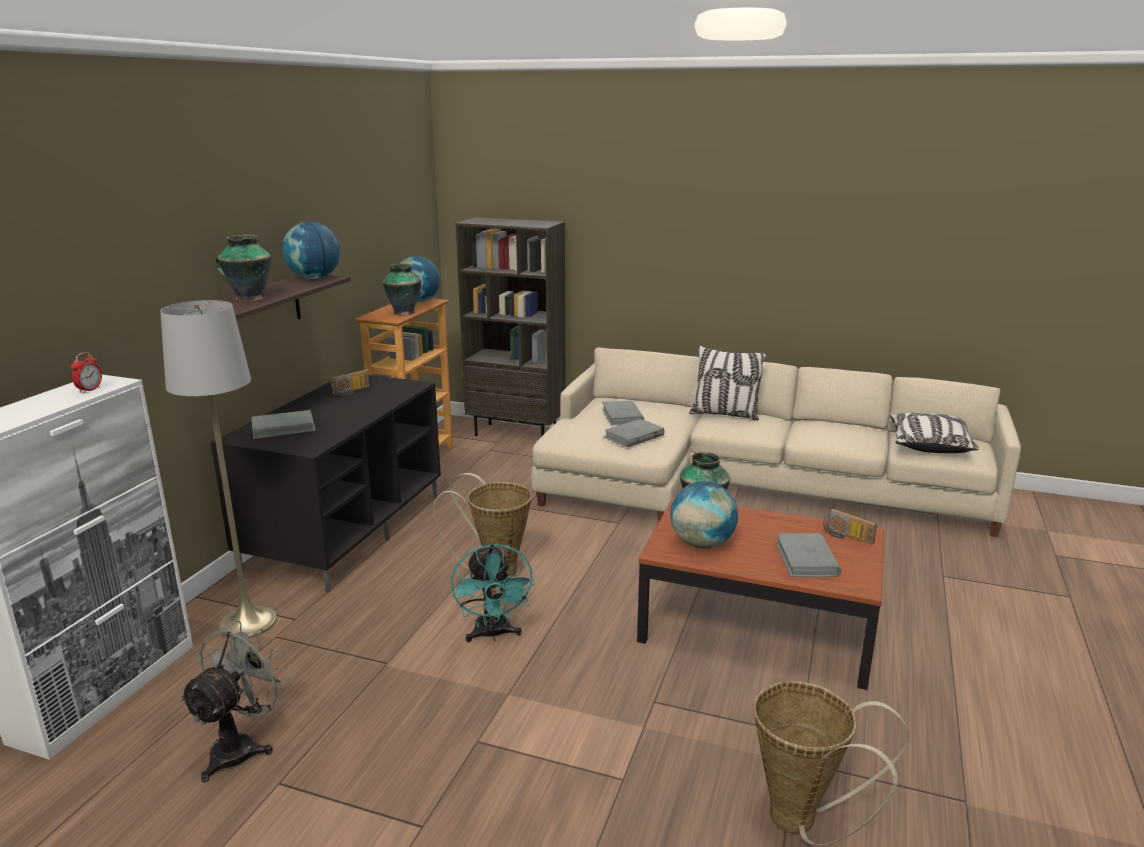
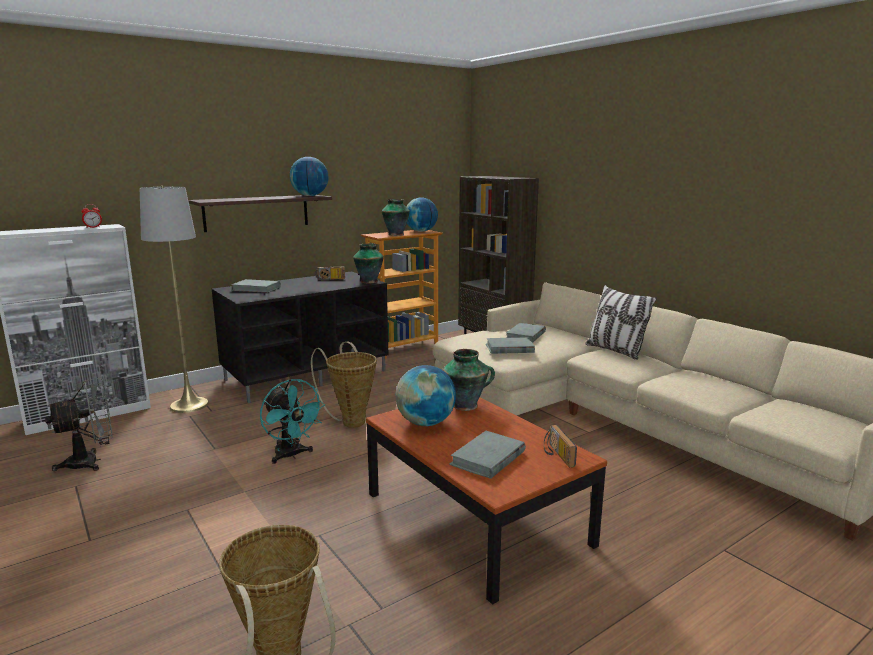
camera: 35 degrees right, 5 degrees down
vase [215,235,271,302] -> vase moved to [353,243,384,284]
turquoise fan [451,544,535,642] -> turquoise fan turned 60 degrees counterclockwise [260,379,325,464]
pillow [890,413,979,453] -> none

